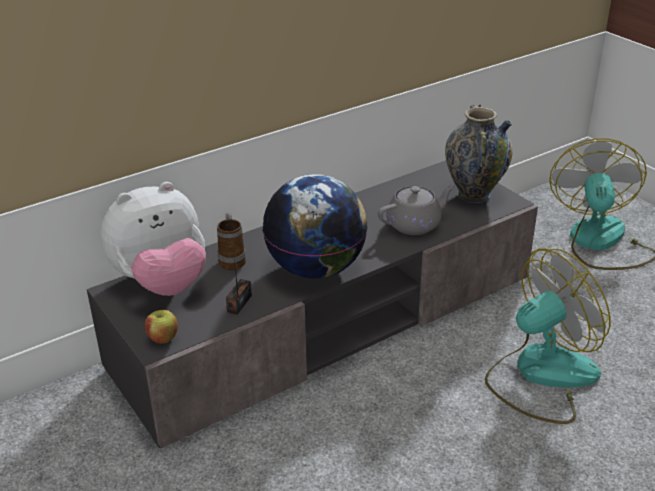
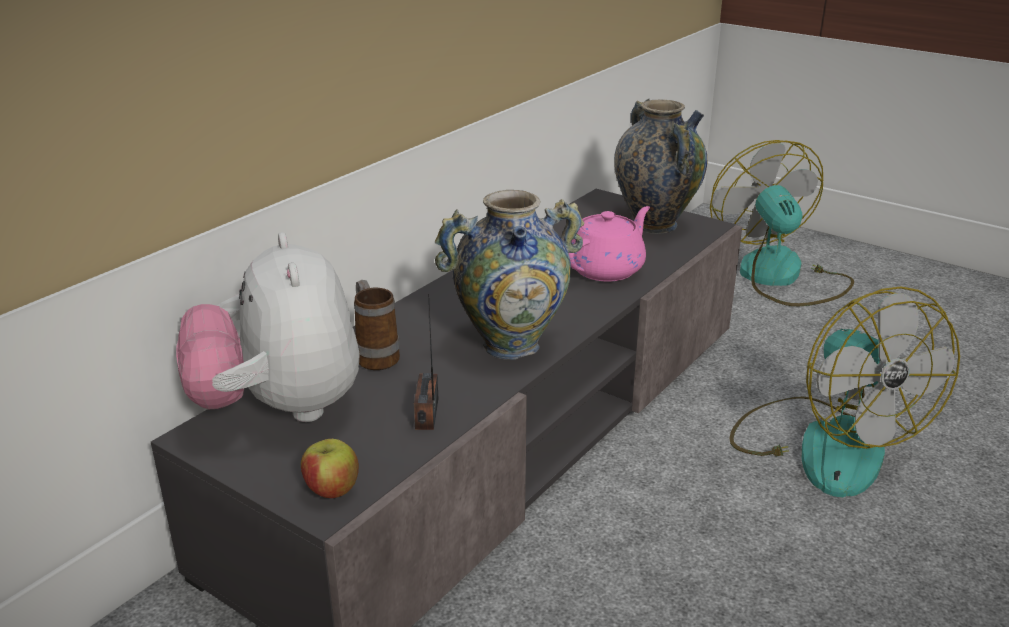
camera: 20 degrees left, 5 degrees down
plush toy [100,182,206,296] -> plush toy turned 120 degrees clockwise [176,232,360,422]
globe [262,174,368,279] -> vase [435,190,585,360]
grey teapot [378,185,455,235] -> pink teapot [569,206,650,282]
fan [485,249,611,424] -> fan turned 120 degrees clockwise [729,287,960,497]

